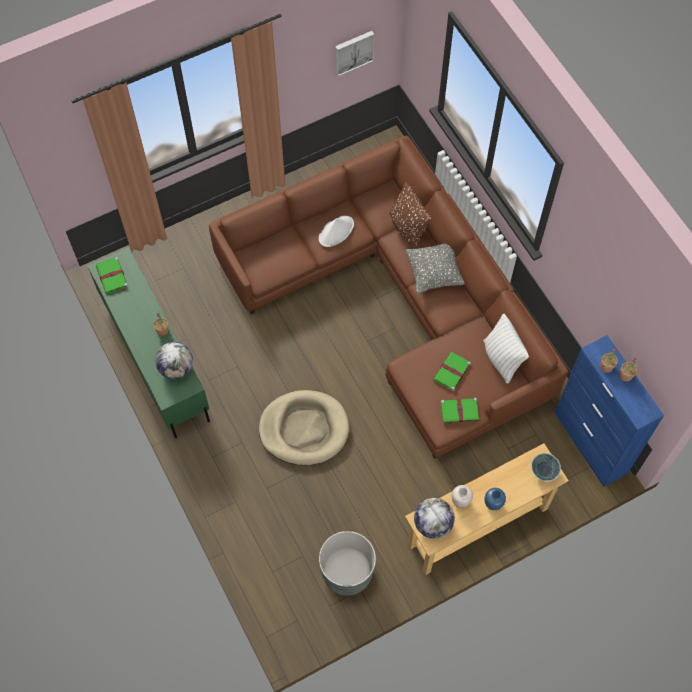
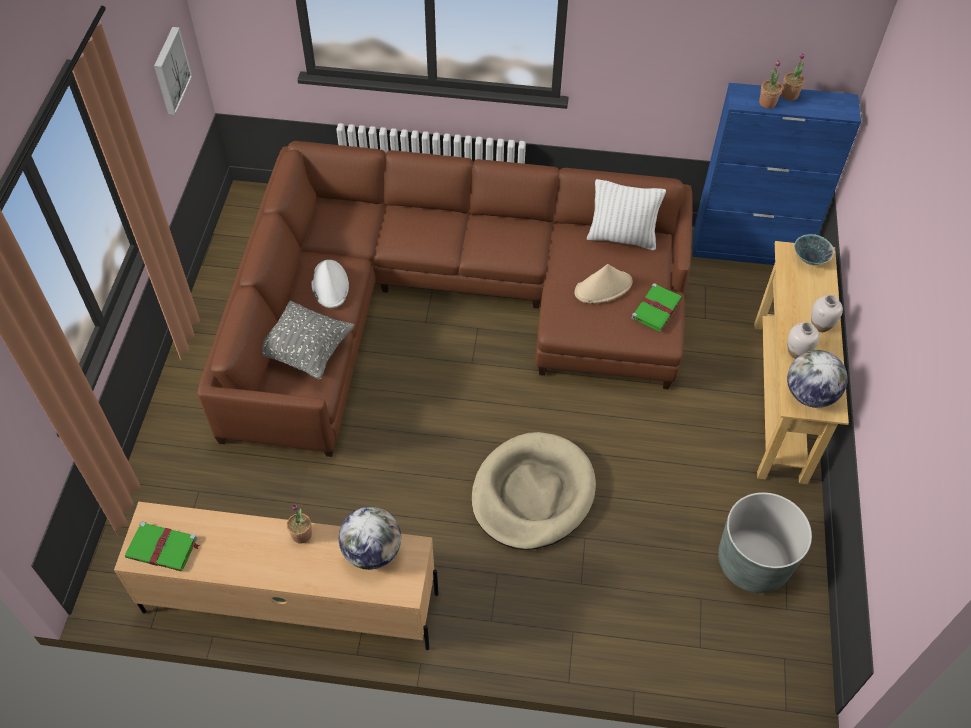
camera: 55 degrees left, 10 degrees down
green tv stand [87,247,210,438] -> beige tv stand [114,502,439,650]
brown pillow [390,182,431,249] -> none
grey pillow [406,244,465,294] -> grey pillow moved to [262,300,355,380]
green book [433,352,471,392] -> beige hat [575,264,633,303]
blue vase [484,488,506,511] -> white vase [811,295,843,332]

